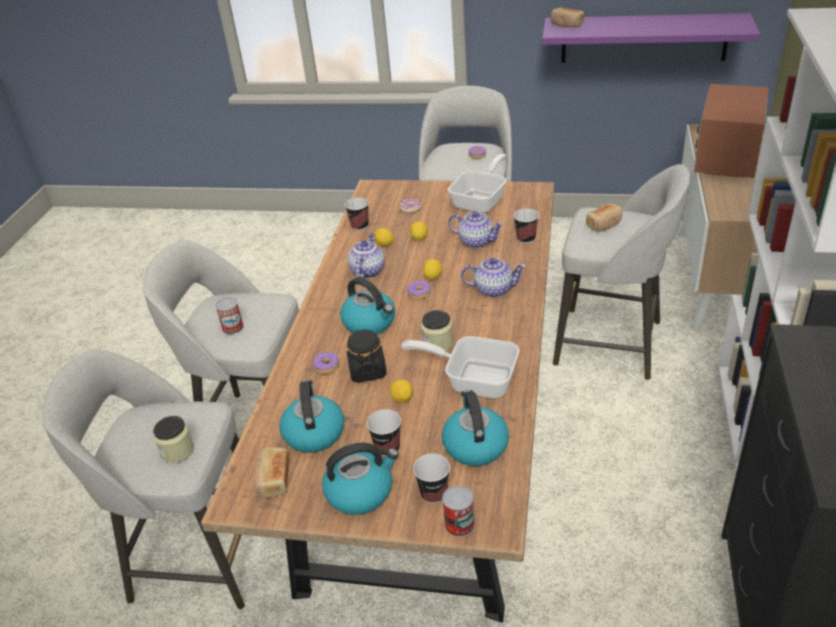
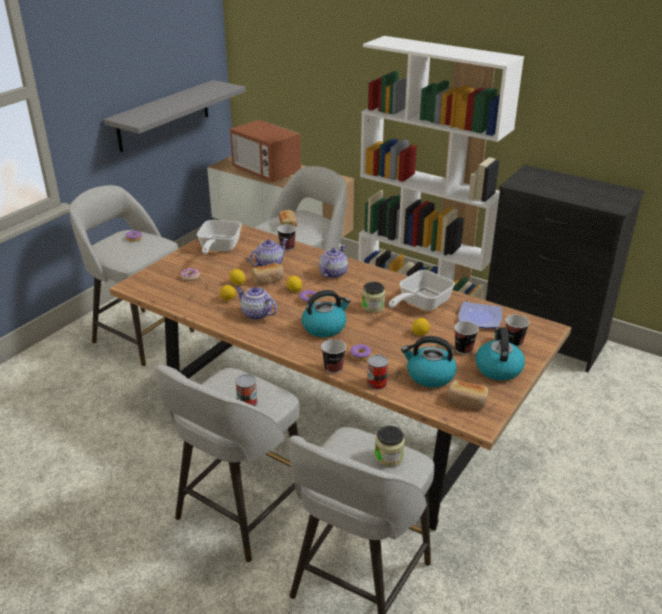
camera: 70 degrees left, 5 degrees down
cup [345,197,369,231] -> cup moved to [321,339,346,374]
black jar [347,329,387,382] -> none
kettle [442,390,509,466] -> plate [458,301,502,329]
can [442,485,475,537] -> can moved to [367,355,388,390]
frying pan [448,154,507,213] -> frying pan turned 135 degrees counterclockwise [197,220,242,255]
purple shelf [542,13,760,63] -> grey shelf [103,80,246,152]
bread [550,8,584,27] -> bread moved to [252,263,284,285]

